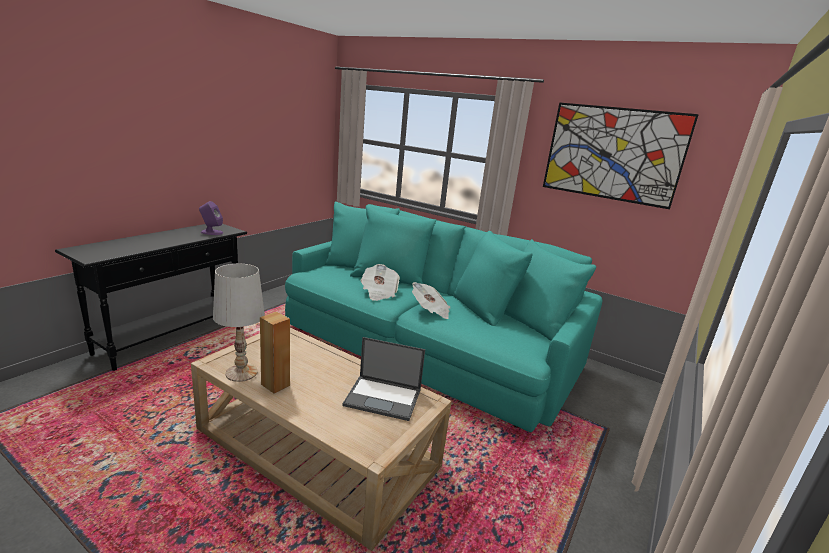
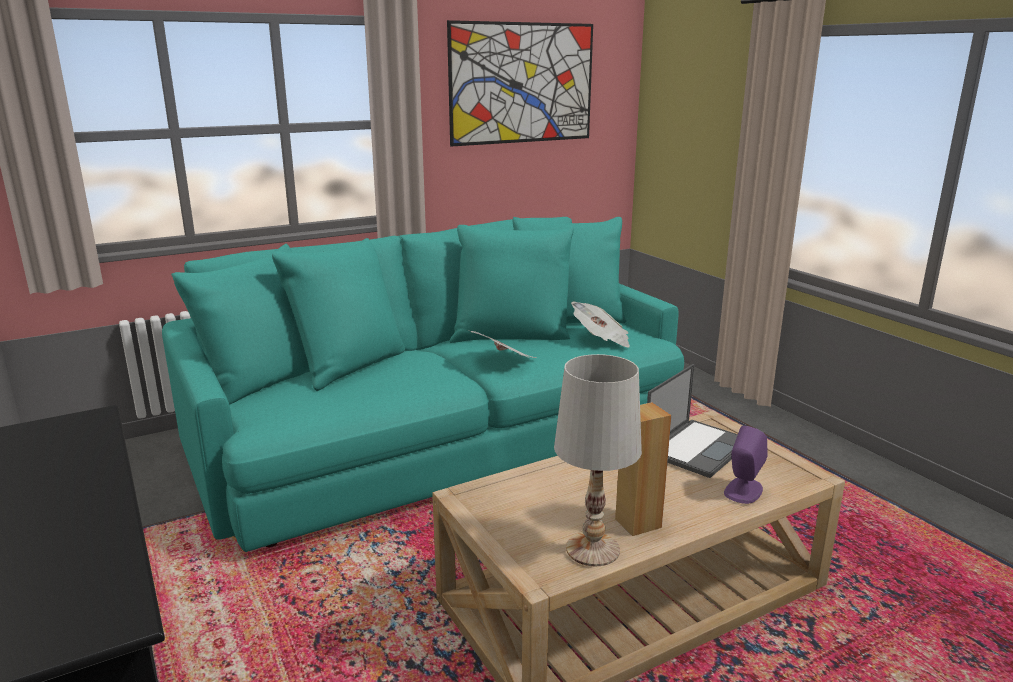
camera: 60 degrees left, 0 degrees up
purple speaker [199,201,223,235] -> purple speaker moved to [724,426,768,504]
newspaper [361,264,400,301] -> newspaper moved to [571,301,630,347]

